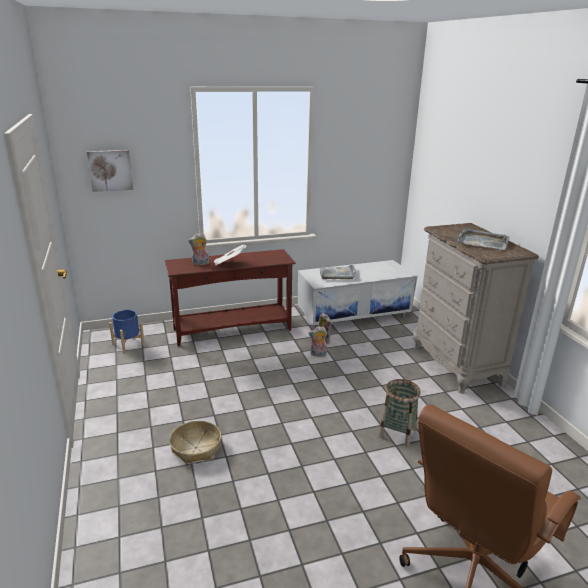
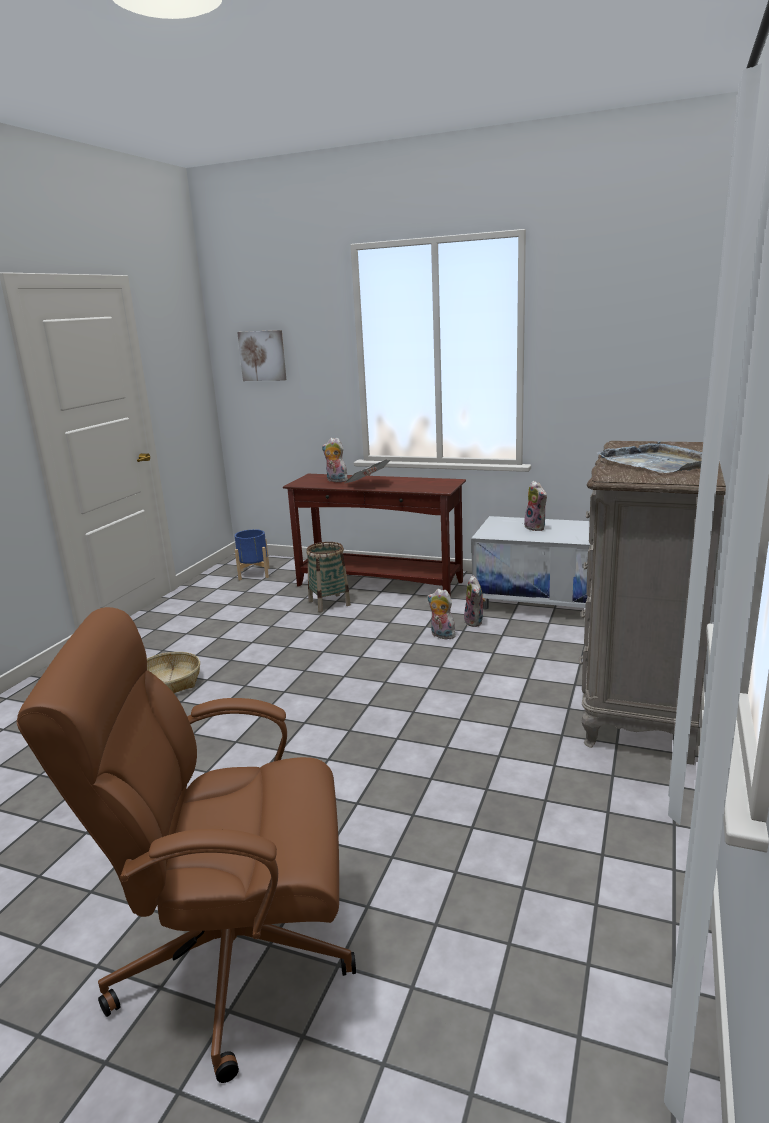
camera: 40 degrees right, 5 degrees down
grey tray [320,265,356,279] -> plush toy [524,481,547,531]
basket [379,379,421,447] -> basket moved to [306,542,351,612]

